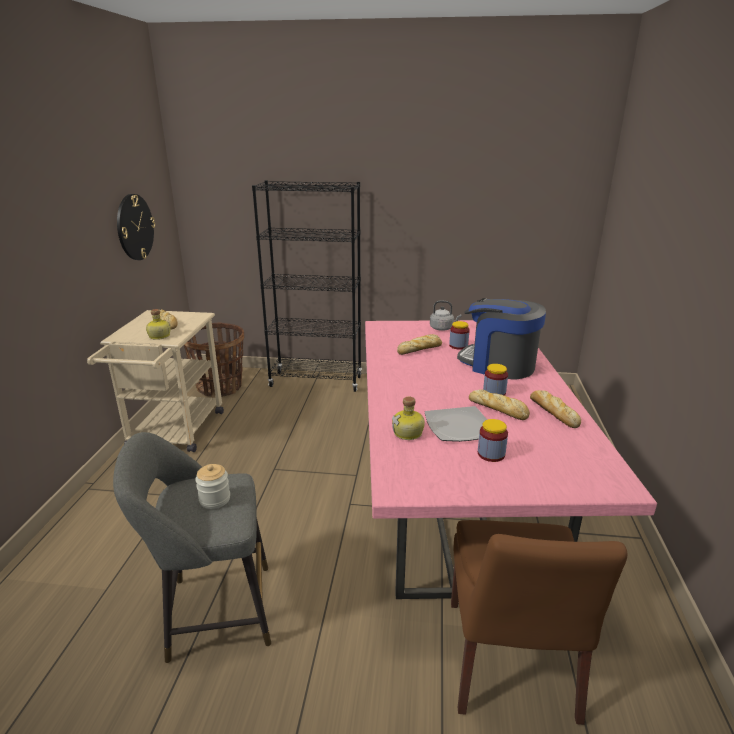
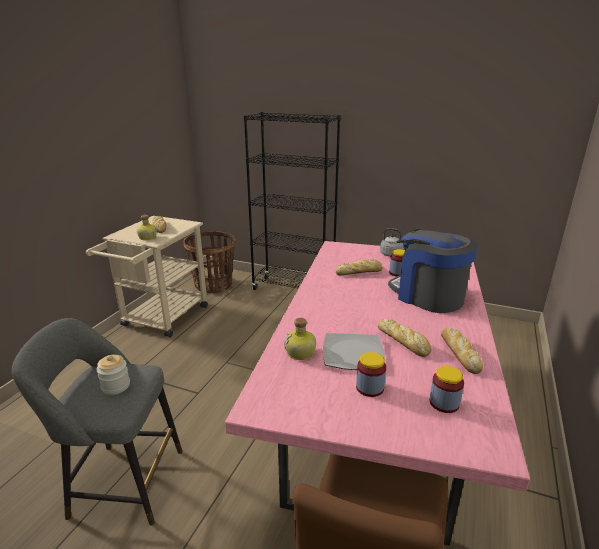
camera: 15 degrees right, 0 degrees up
wall clock [117,194,155,260] -> none
jar [483,364,508,396] -> jar moved to [430,366,464,413]

